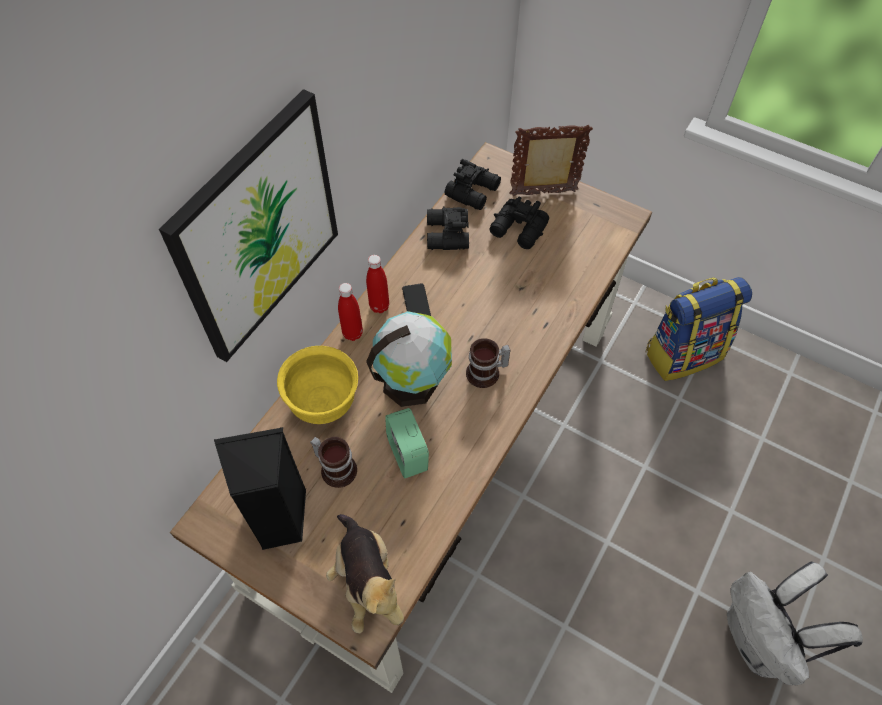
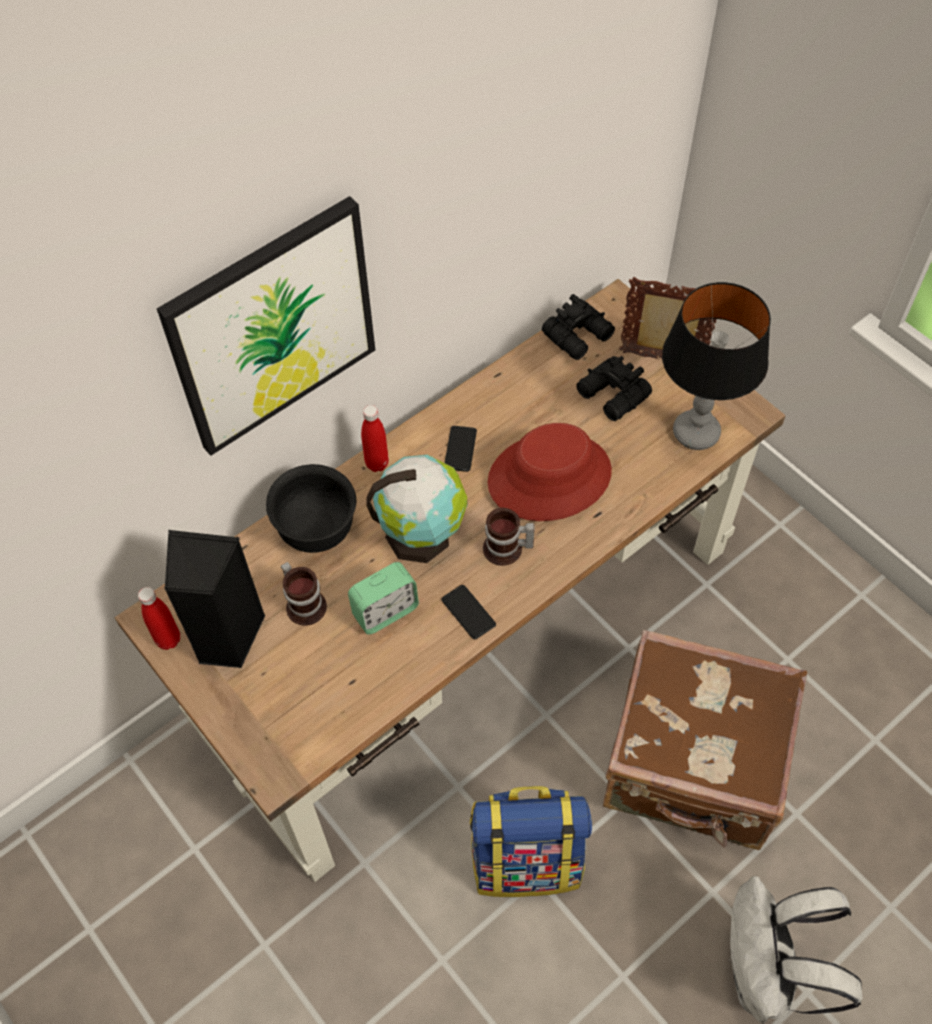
camera: 20 degrees right, 0 degrees up
yellow bowl [277,346,358,424] -> black bowl [266,464,356,553]
plush toy [326,514,404,633] -> none
red bottle [366,255,389,313] -> red bottle moved to [138,587,180,650]
alarm clock [385,408,429,478] -> alarm clock turned 120 degrees counterclockwise [348,562,419,635]
black binoculars [427,206,469,250] -> none
backpack [646,277,752,381] -> backpack moved to [470,786,592,897]
none -> phone [441,585,496,639]
none -> red hat [488,423,612,521]
none -> brown suitcase [603,630,807,850]
none -> table lamp [662,282,771,450]

